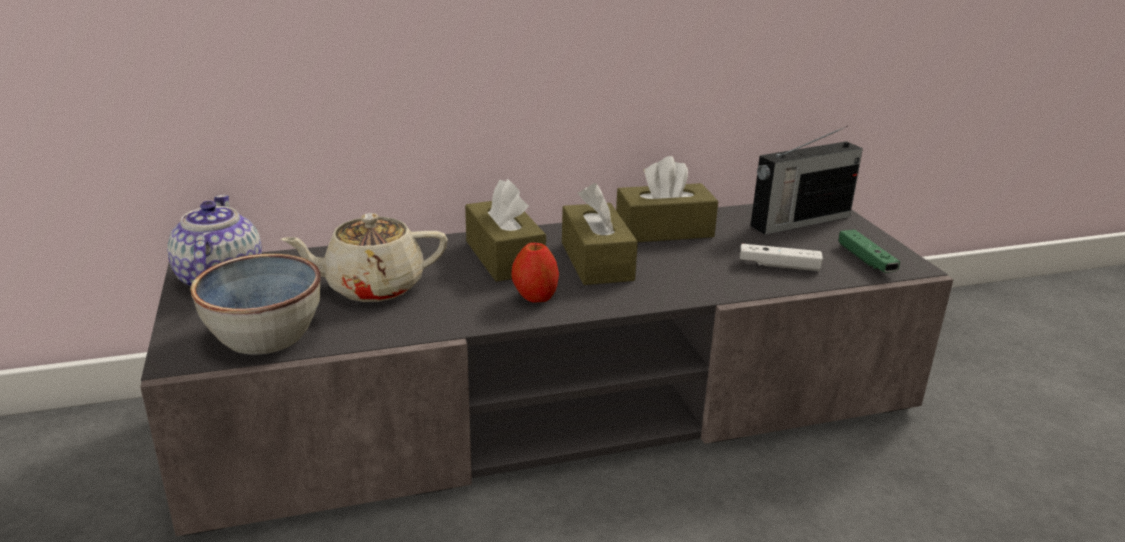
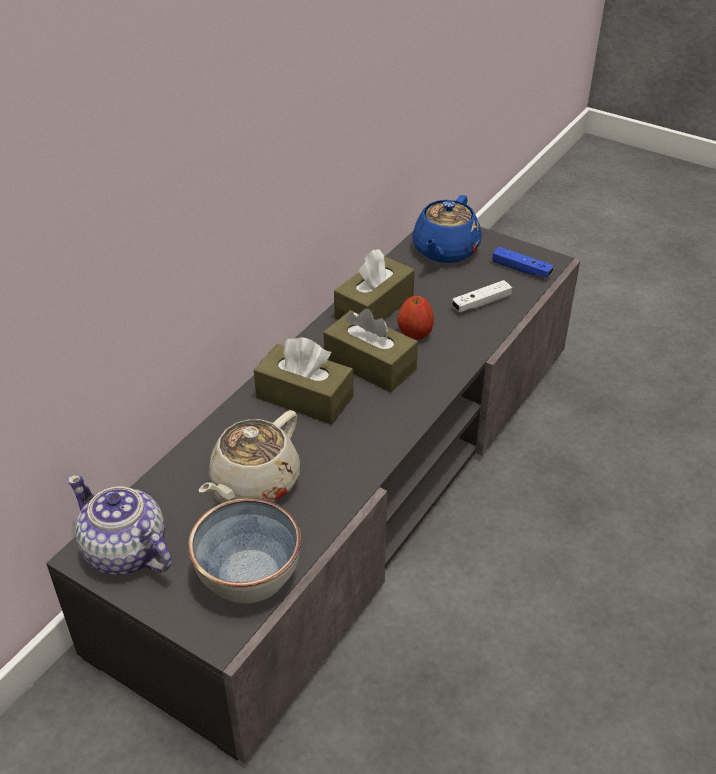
camera: 40 degrees left, 15 degrees up
apple [511,243,559,302] -> apple moved to [397,296,434,340]
radio [751,126,863,235] -> blue teapot [412,195,482,263]
green game controller [838,229,900,273] -> blue game controller [492,247,554,278]

